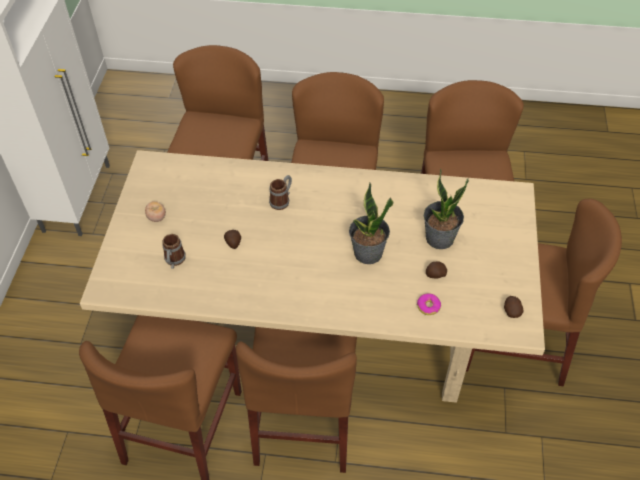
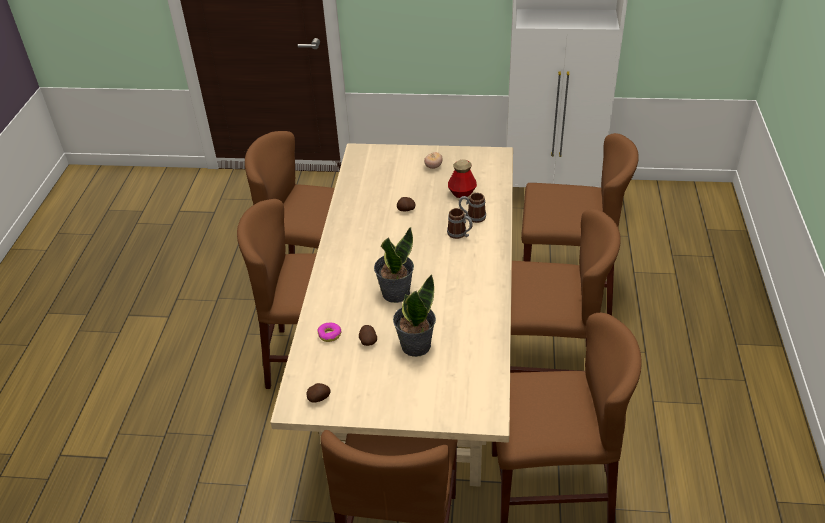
camera: 90 degrees right, 10 degrees down
mug [162,234,186,269] -> mug moved to [459,193,486,223]
none -> bottle [448,160,477,198]

